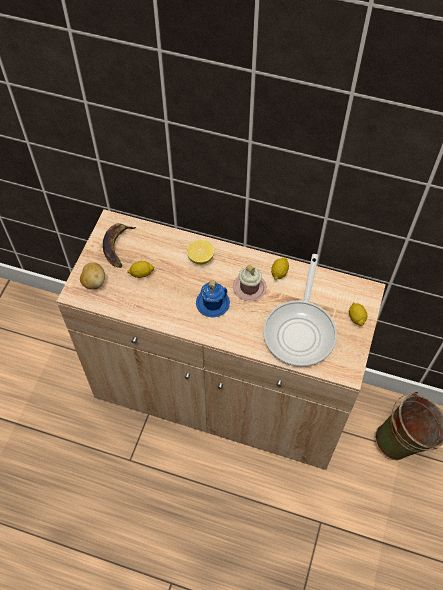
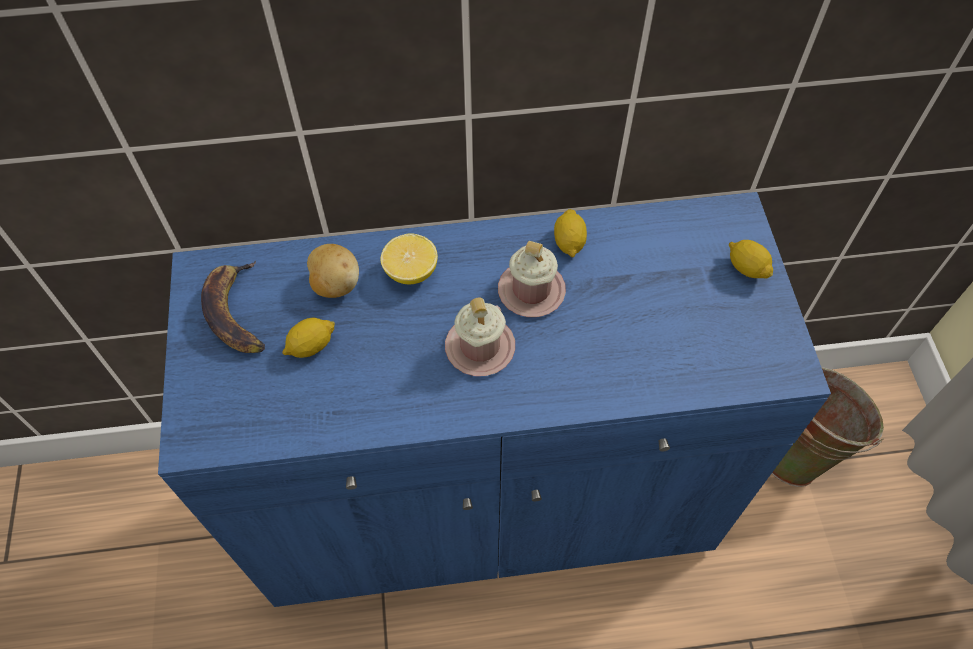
camera: 25 degrees left, 0 degrees up
beige cabinet [56,209,386,470] -> blue cabinet [158,192,831,607]
potato [80,262,105,289] -> potato moved to [307,244,359,298]
blue mug [196,280,230,318] -> pink mug [445,298,515,376]
frying pan [263,254,337,367] -> none

